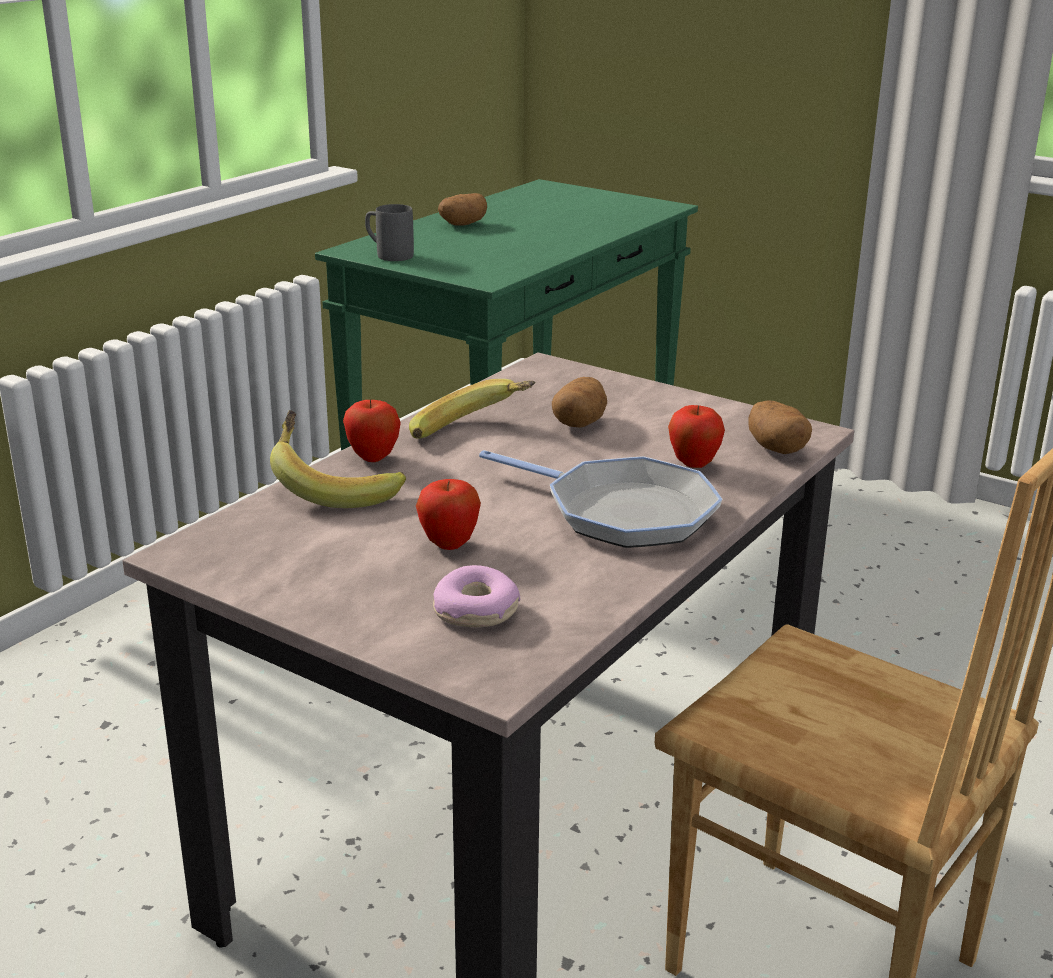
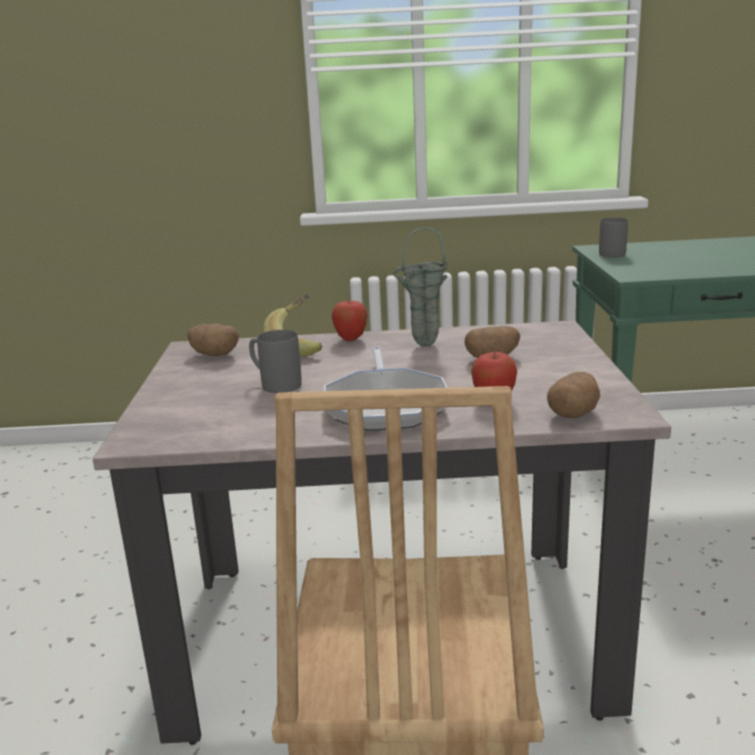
camera: 55 degrees right, 5 degrees down
banana [409,379,535,438] -> green vase [393,227,448,346]
apple [416,479,481,550] -> grey mug [249,330,302,393]
donut [433,565,520,627] -> none
potato [438,193,487,226] -> potato moved to [187,324,239,356]

